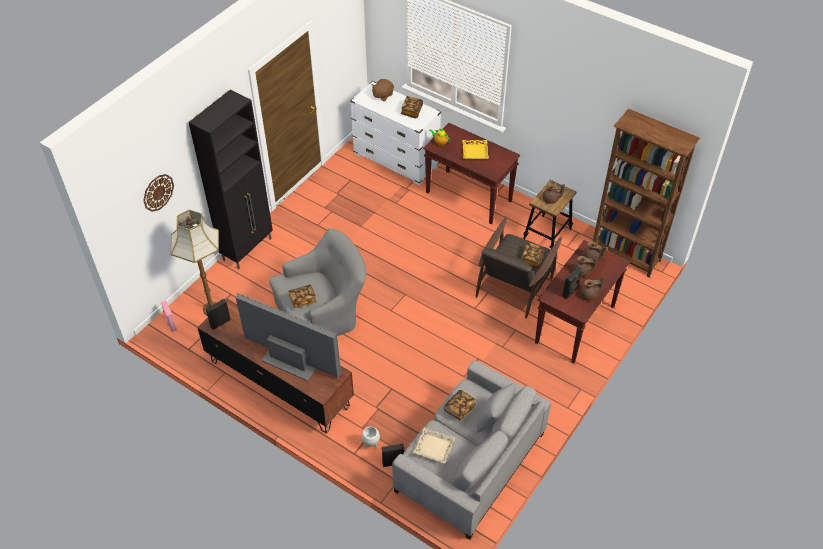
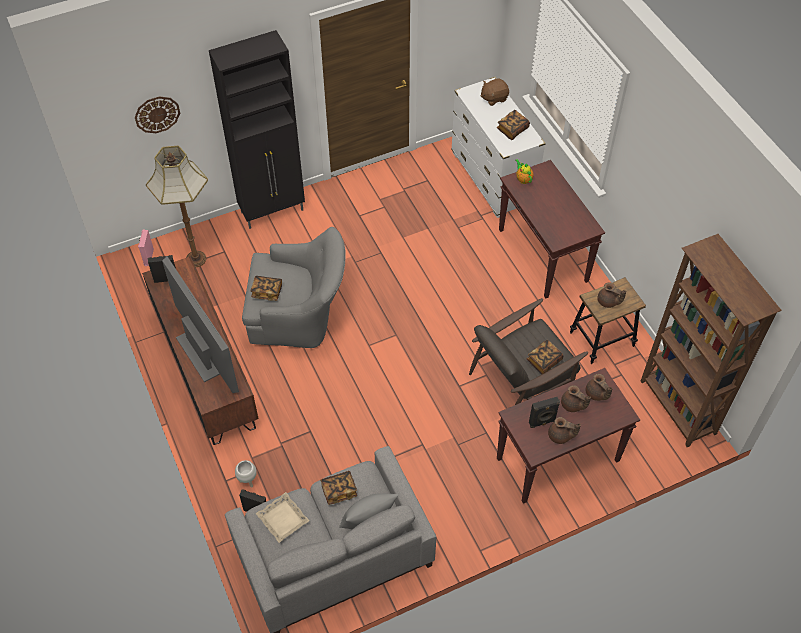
camera: 30 degrees right, 5 degrees up
yellow tray [462,140,489,159] -> none

